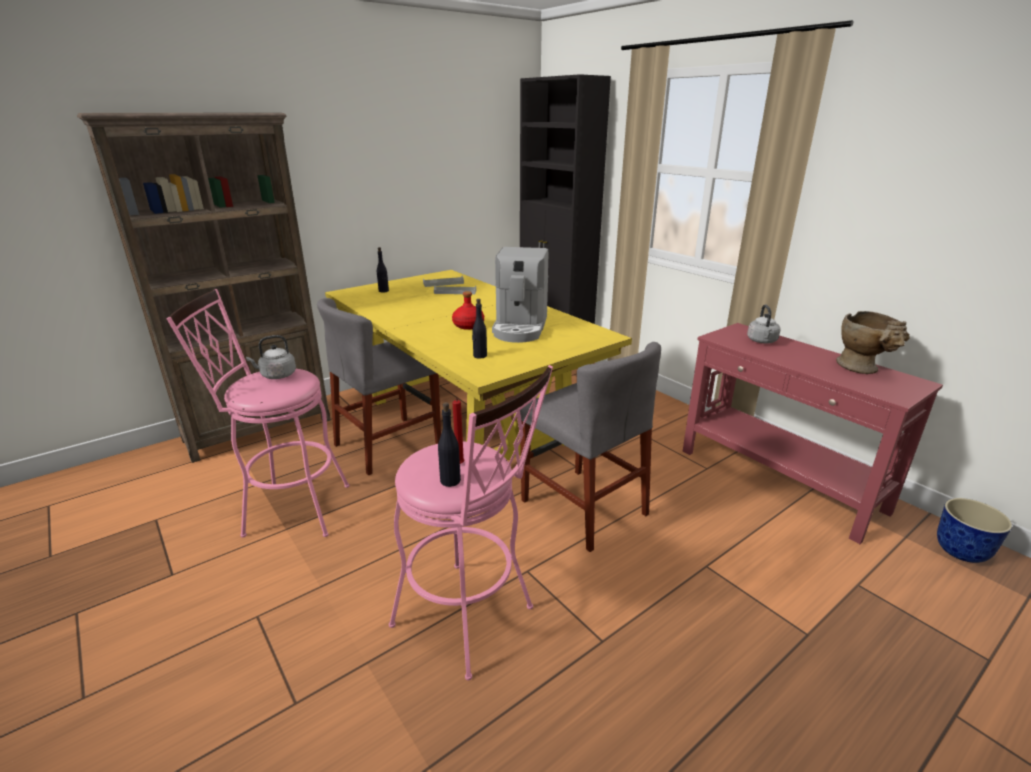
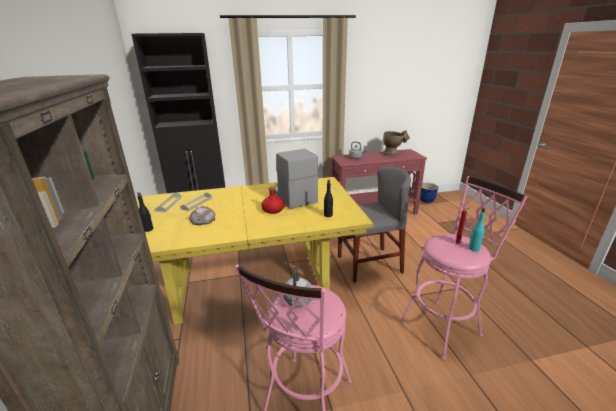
camera: 65 degrees left, 0 degrees up
grey chair [317,298,441,476] -> none
black bottle [438,402,461,487] -> turquoise bottle [469,208,486,252]
coffee machine [492,247,549,343] -> coffee machine turned 150 degrees counterclockwise [274,149,318,209]
none -> bread [189,206,215,225]

